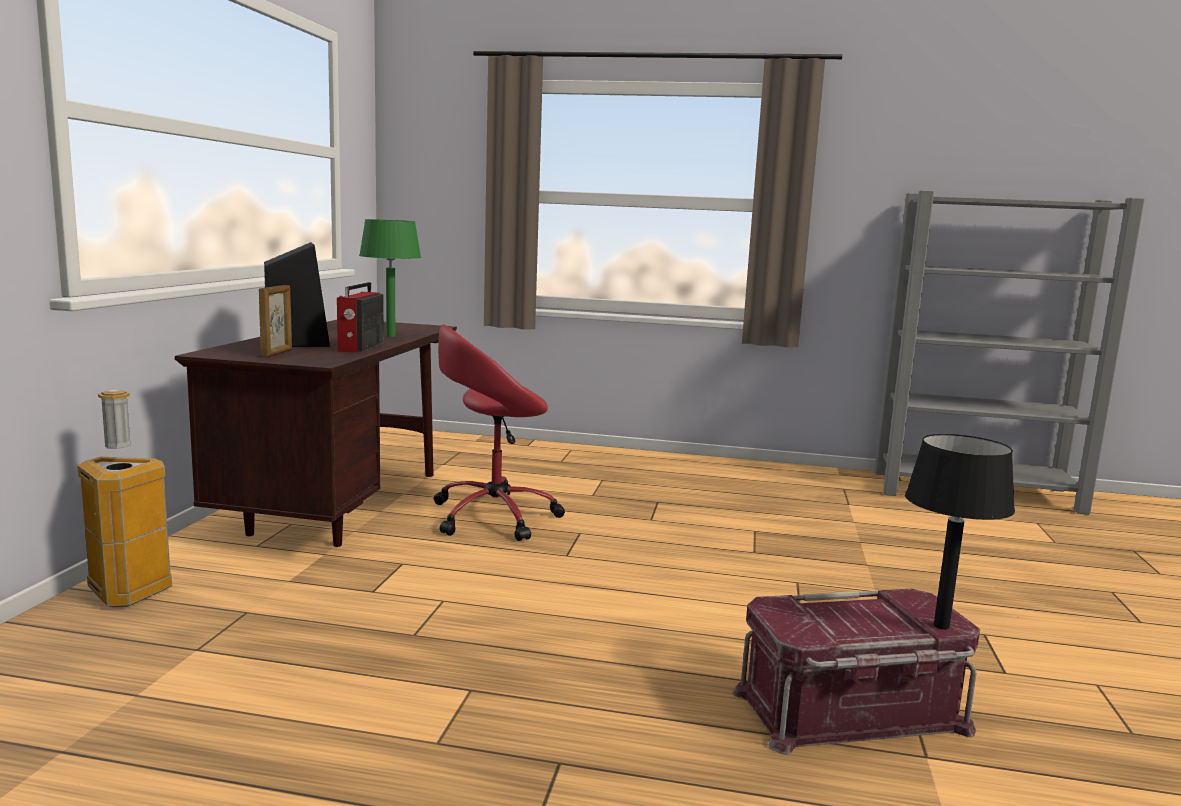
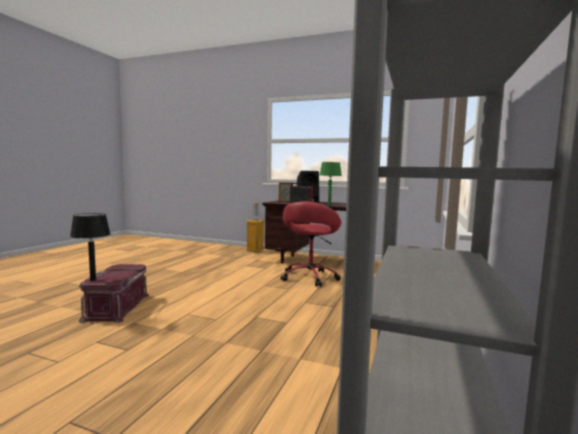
camera: 100 degrees right, 5 degrees down
red office chair [434,325,565,541] -> red office chair turned 150 degrees counterclockwise [280,201,341,287]

